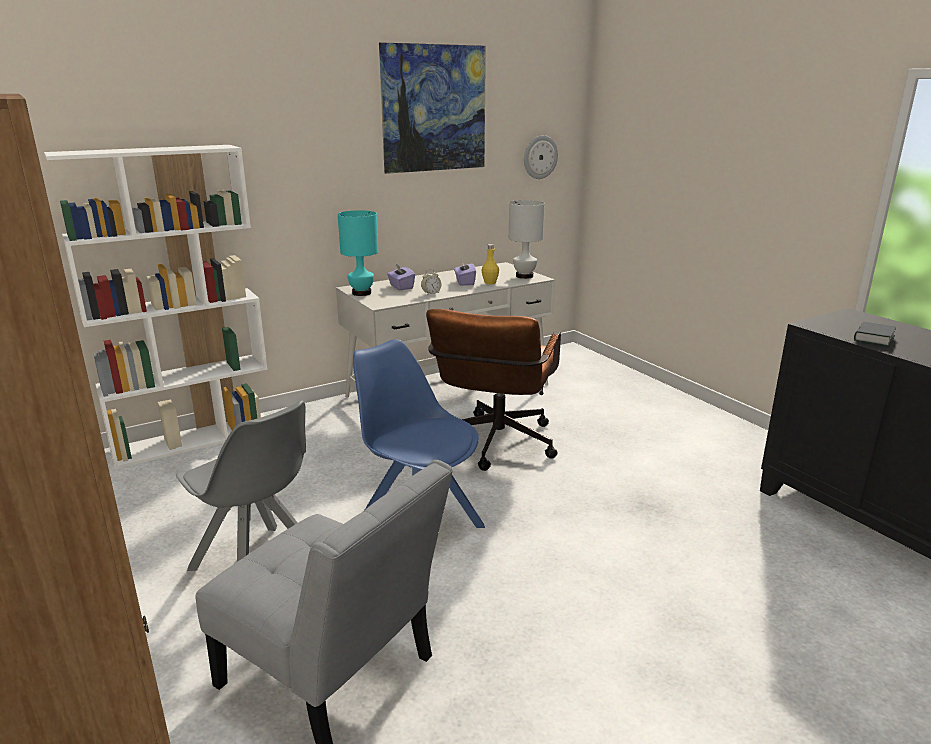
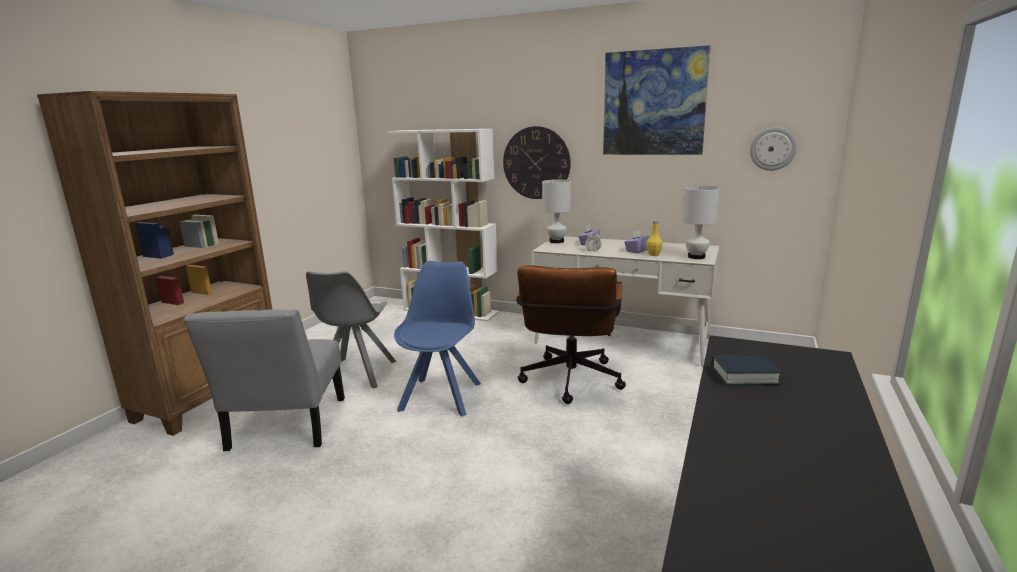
camera: 55 degrees right, 5 degrees down
turquoise table lamp [338,210,378,296] -> white table lamp [542,179,571,243]
brown office chair [426,309,561,471] -> brown office chair turned 60 degrees counterclockwise [516,265,626,404]
none -> wall clock [503,126,571,199]

